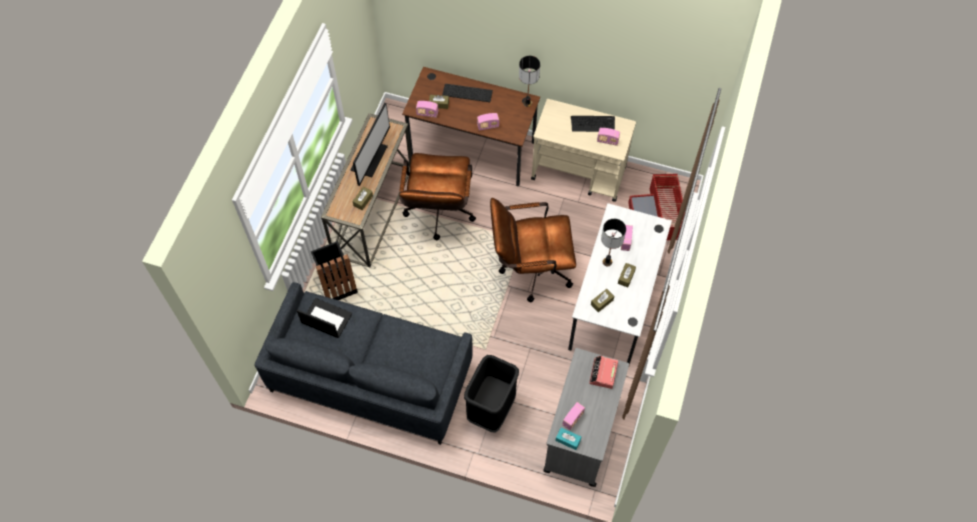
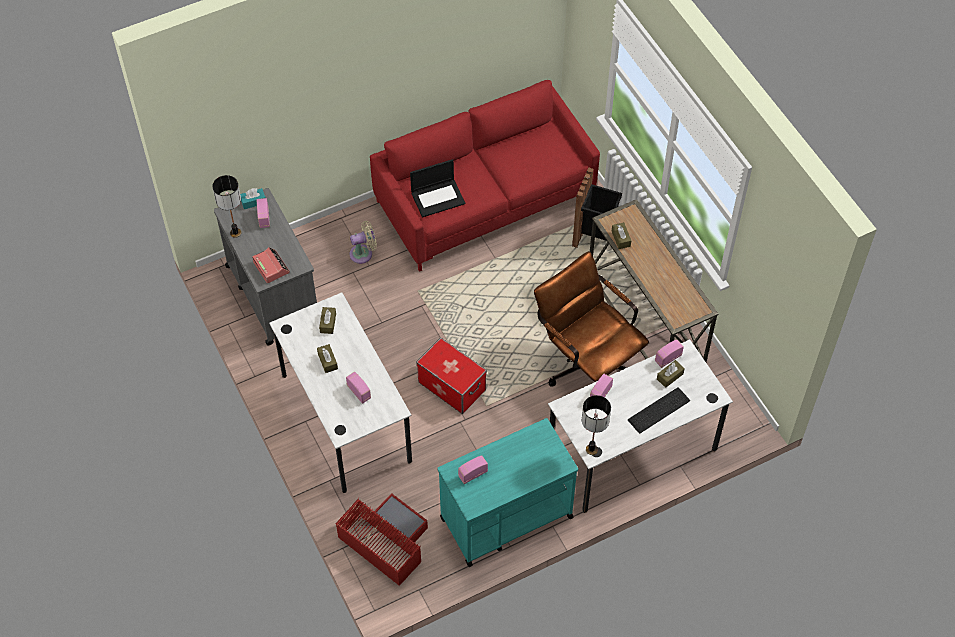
camera: 135 degrees right, 5 degrees down
grey sofa [255,282,473,445] -> red sofa [370,80,600,272]
laptop [297,298,352,338] -> laptop moved to [410,159,465,217]
monitor [350,103,390,186] -> none
brown desk [402,67,540,187] -> white desk [548,339,733,513]
black trash can [464,355,519,432] -> beige fan [349,221,377,264]
brown office chair [490,198,576,302] -> storage box [416,338,487,414]
beige cart [531,99,636,202] -> turquoise cart [437,418,578,567]
keyboard [571,116,615,132] -> none
table lamp [601,219,626,266] -> table lamp moved to [212,175,241,238]

